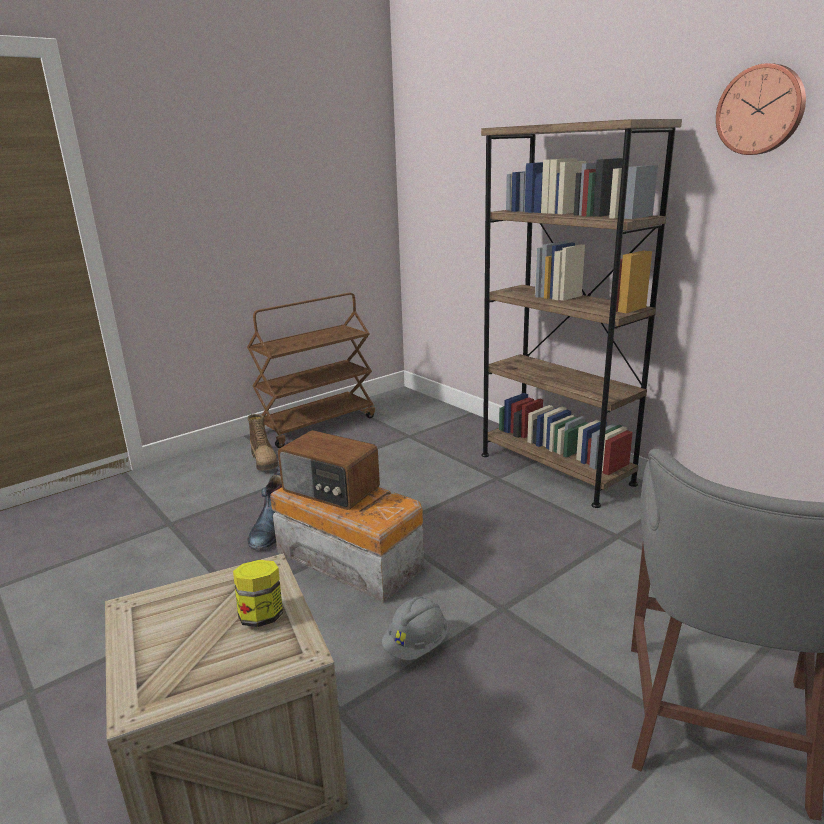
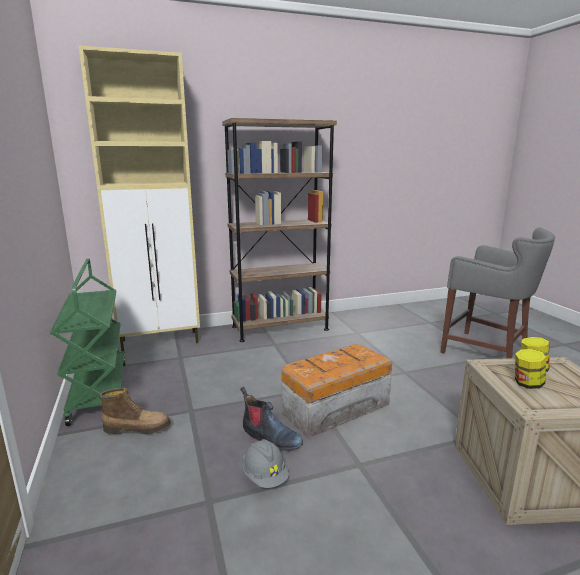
camera: 70 degrees left, 5 degrees down
brown cart [247,293,375,448] -> green cart [50,259,126,426]
radio [278,430,380,510] -> none
grey hard hat [382,597,448,660] -> grey hard hat moved to [242,439,289,488]
wall clock [716,63,806,155] -> none
none -> beige cabinet [78,45,200,351]
none -> jar [515,349,546,389]

